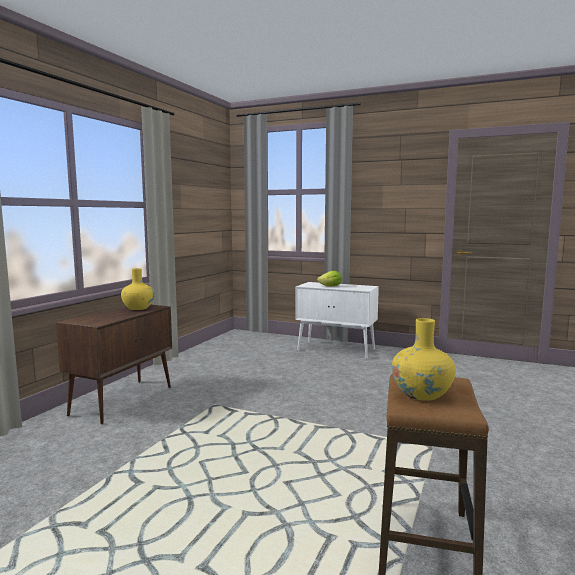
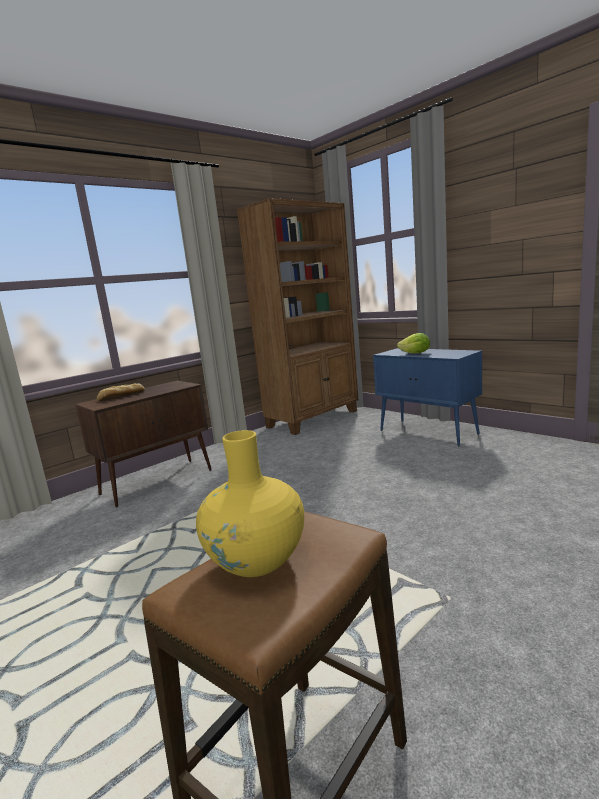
camera: 25 degrees right, 5 degrees up
yellow vase [121,268,155,310] -> none
white cabinet [295,282,379,359] -> blue cabinet [373,348,482,446]
none -> bread [97,383,145,401]
none -> brown bookcase [237,198,359,435]

